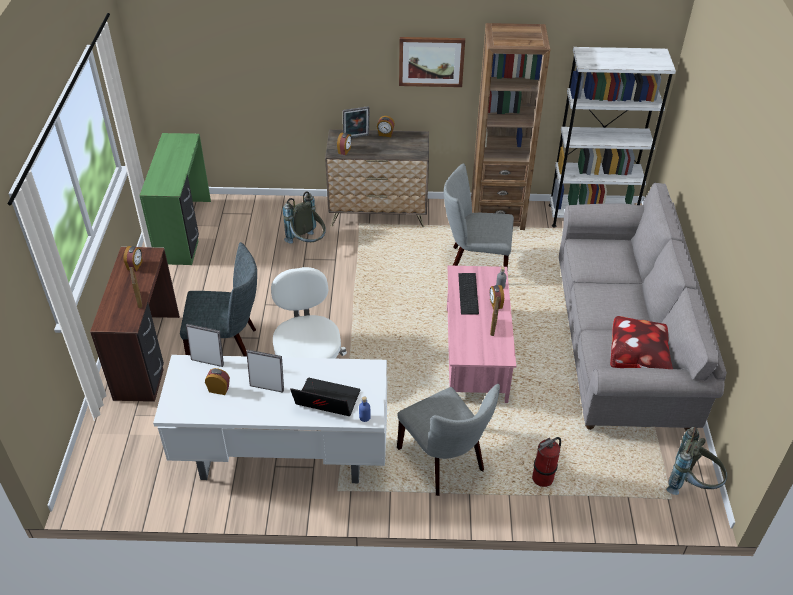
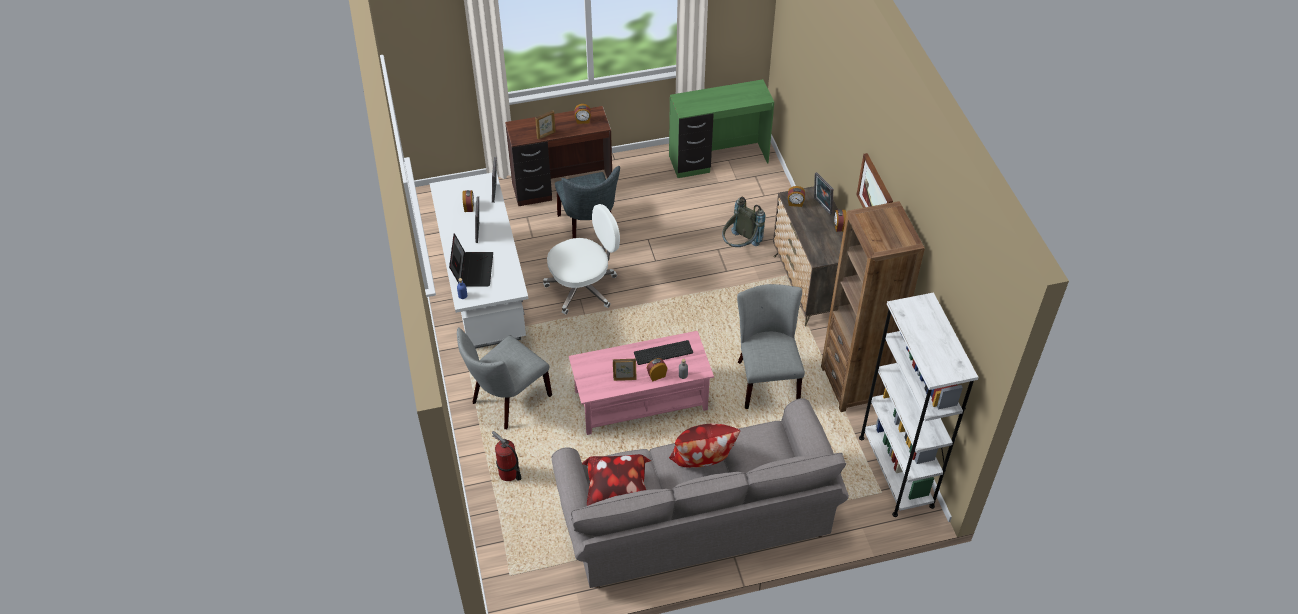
camera: 75 degrees right, 5 degrees up
grey backpack [666,427,727,495] -> none
none -> pillow [669,423,740,468]

